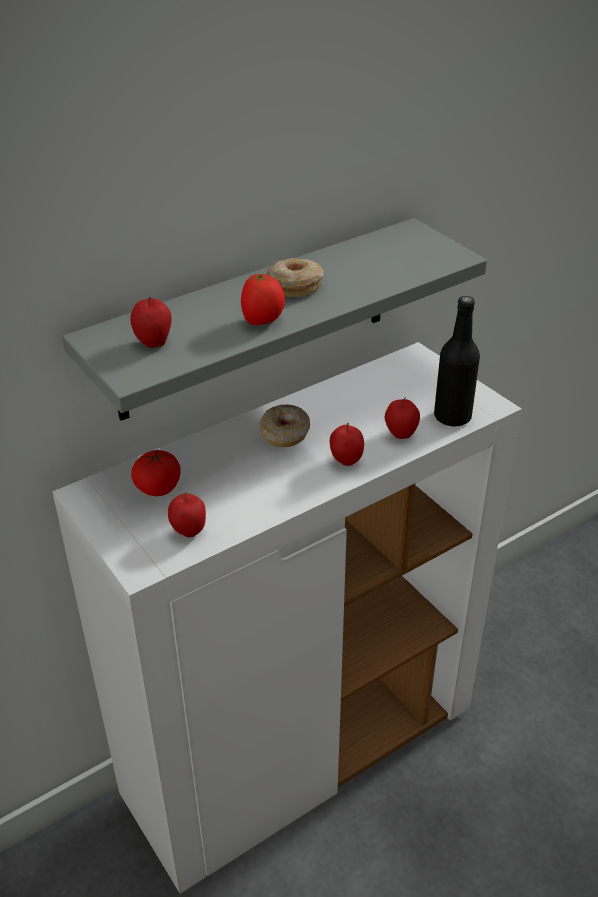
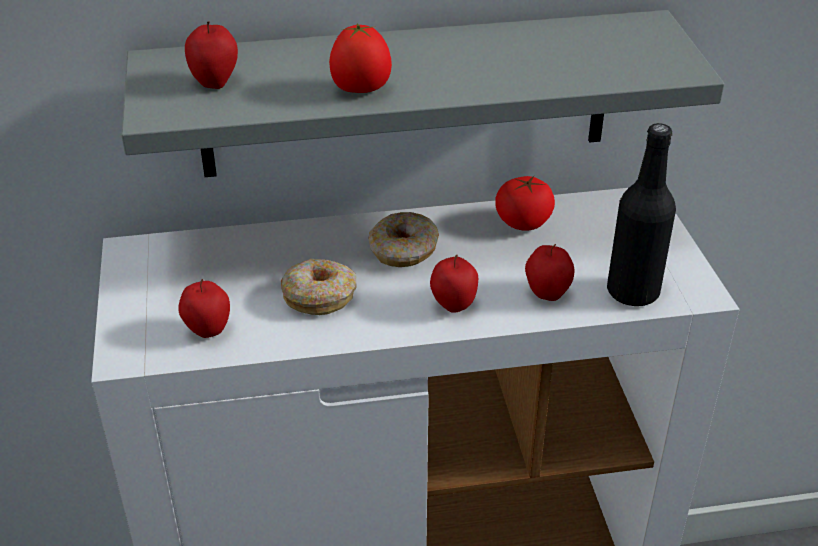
camera: 25 degrees right, 0 degrees up
tomato [131,449,181,496] -> tomato moved to [495,176,555,231]
donut [267,258,324,297] -> donut moved to [281,259,357,315]

